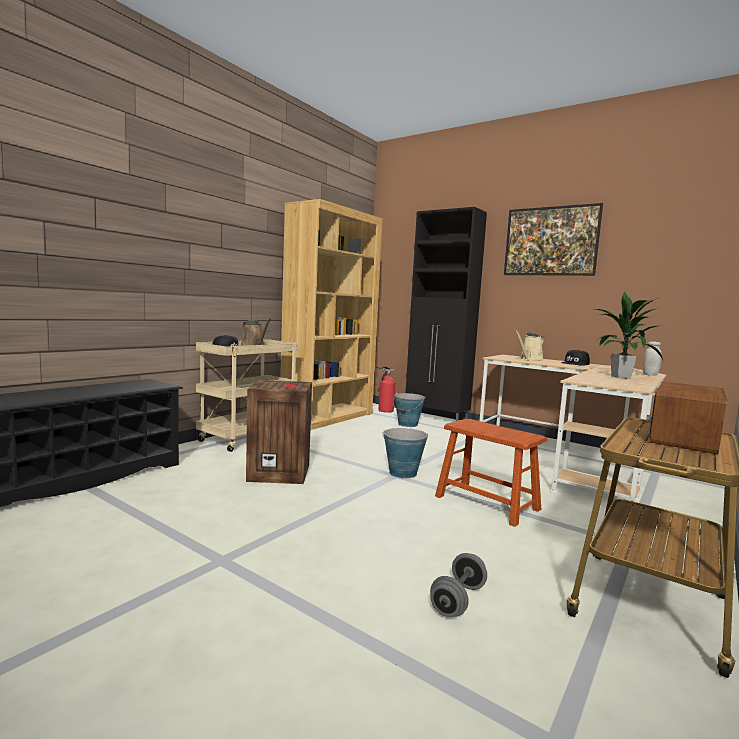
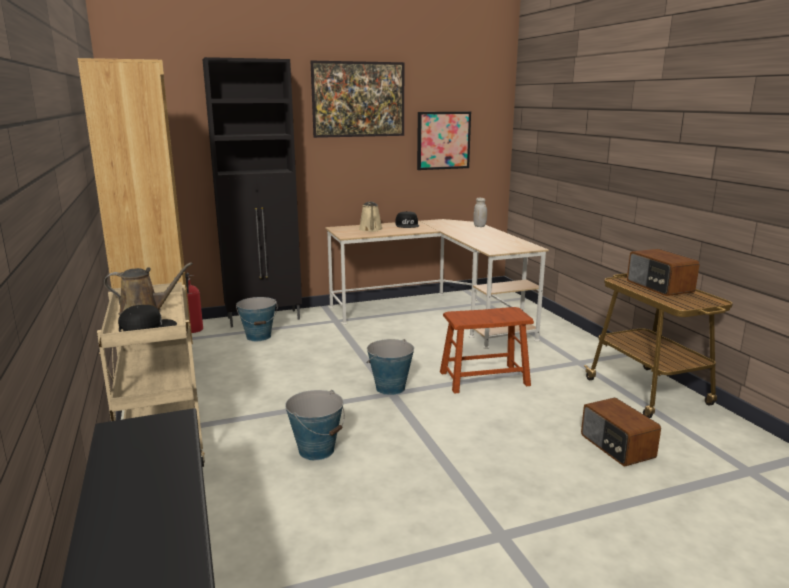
camera: 55 degrees left, 10 degrees up
crate [246,380,312,484] -> bucket [285,390,345,460]
grey dumbbell [430,553,487,617] -> radio [581,398,661,466]
potted plant [595,291,663,379] -> none
none -> picture [417,112,471,170]

